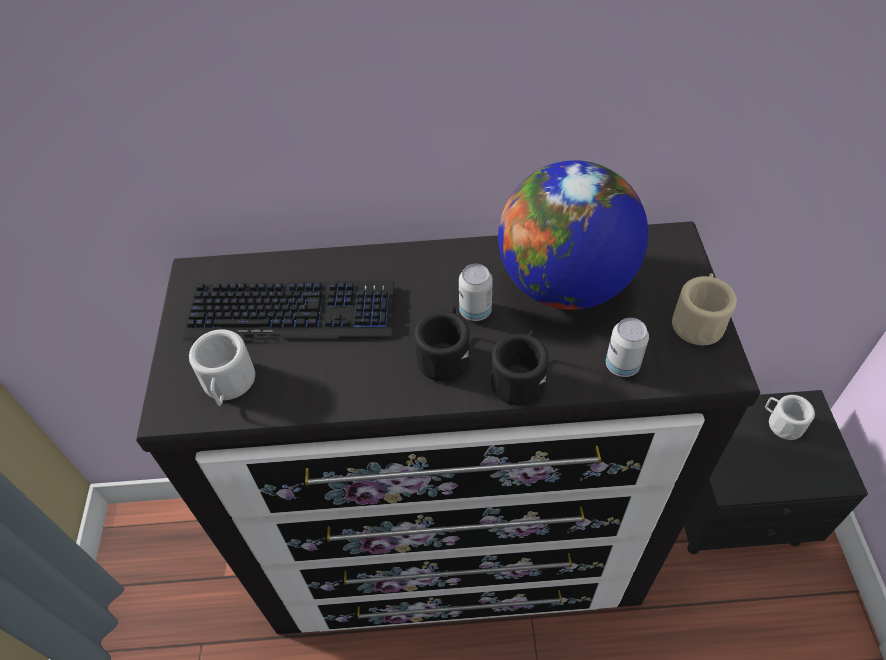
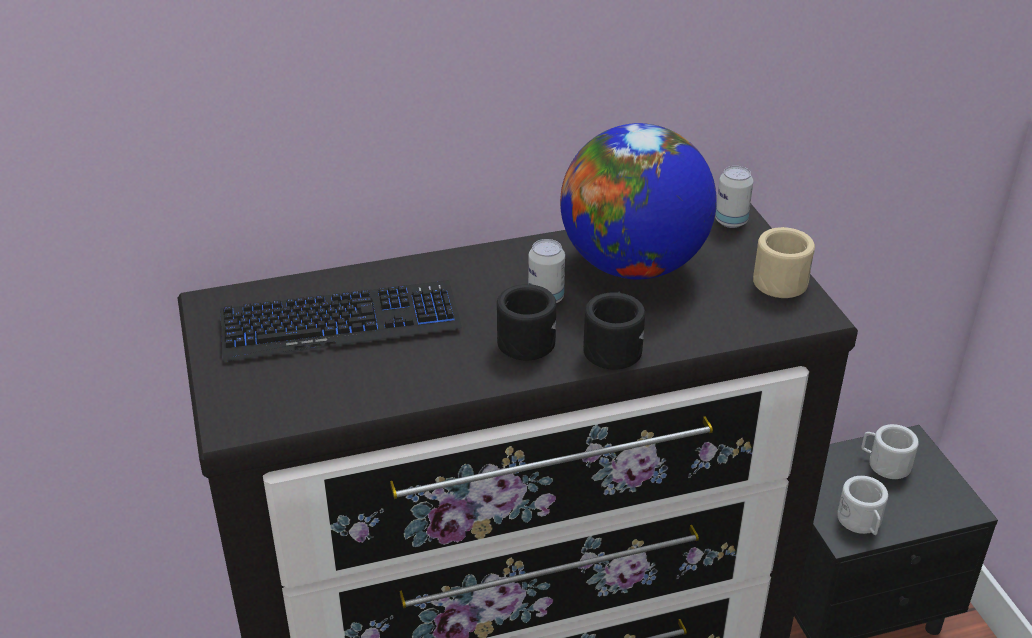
camera: 15 degrees left, 15 degrees down
white mug [189,329,255,406] -> white mug moved to [837,476,888,535]
can [606,318,649,377] -> can moved to [715,166,753,228]

